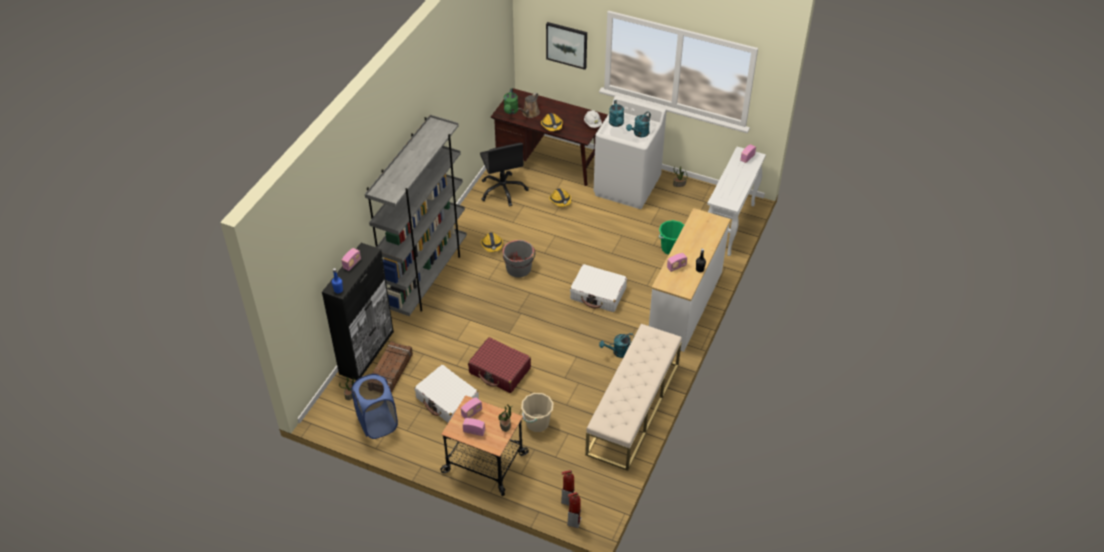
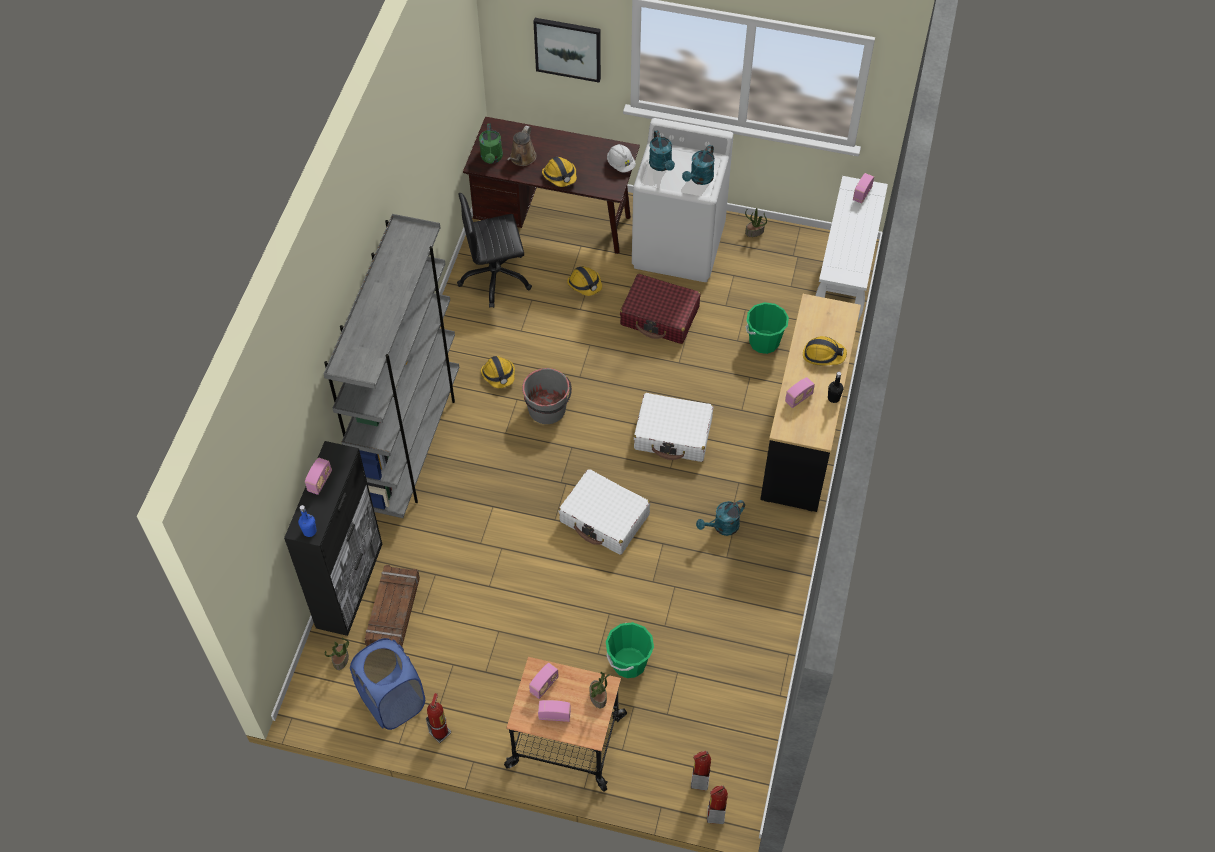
camera: 10 degrees left, 10 degrees up
white suitcase [414,365,479,423] -> white suitcase moved to [559,469,650,555]
red suitcase [468,337,531,393] -> red suitcase moved to [620,274,701,344]
black office chair [480,143,529,207] -> black office chair turned 105 degrees clockwise [457,193,532,308]
beige bucket [521,393,553,432] -> green bucket [606,622,654,678]
beige bench [585,324,682,471] -> none
white dresser [649,208,731,352] -> black dresser [760,294,861,512]
none -> fire extinguisher [426,693,451,743]
none -> hard hat [803,336,847,366]

